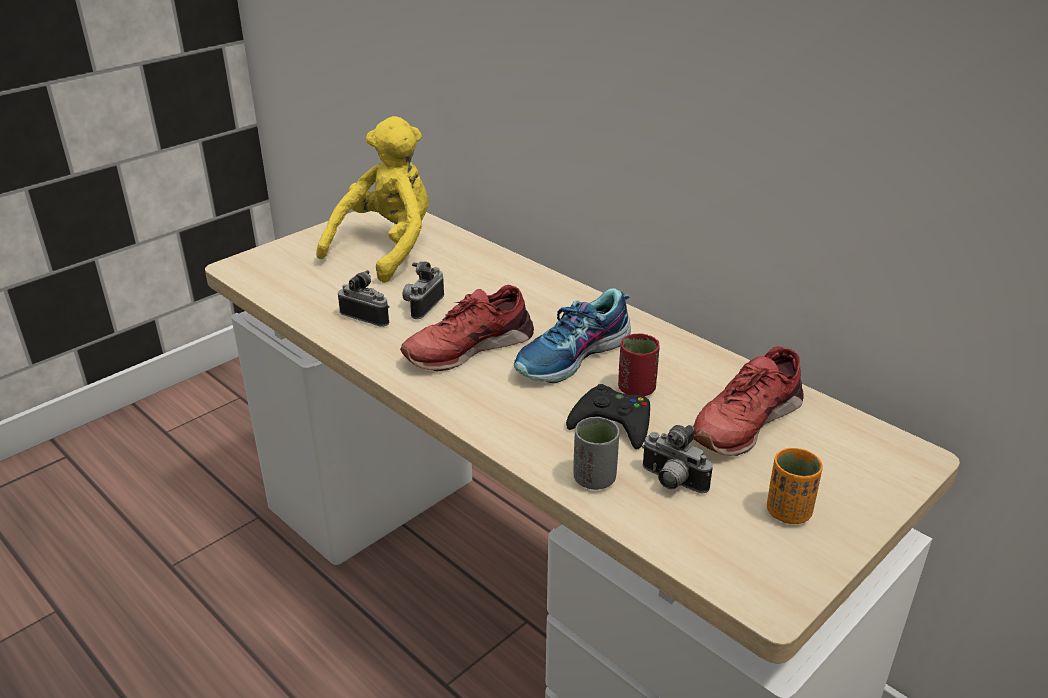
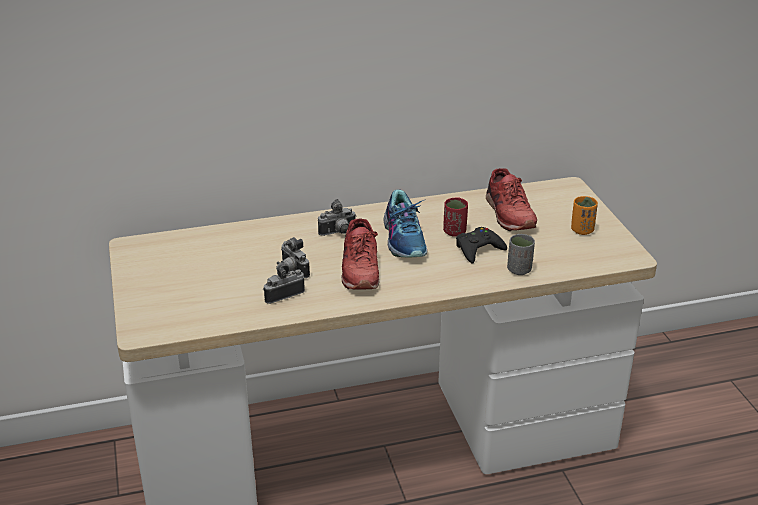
camera: 60 degrees left, 0 degrees up
yellow plush toy [316,116,429,283] -> none
camera [642,425,713,493] -> camera moved to [318,199,357,236]

